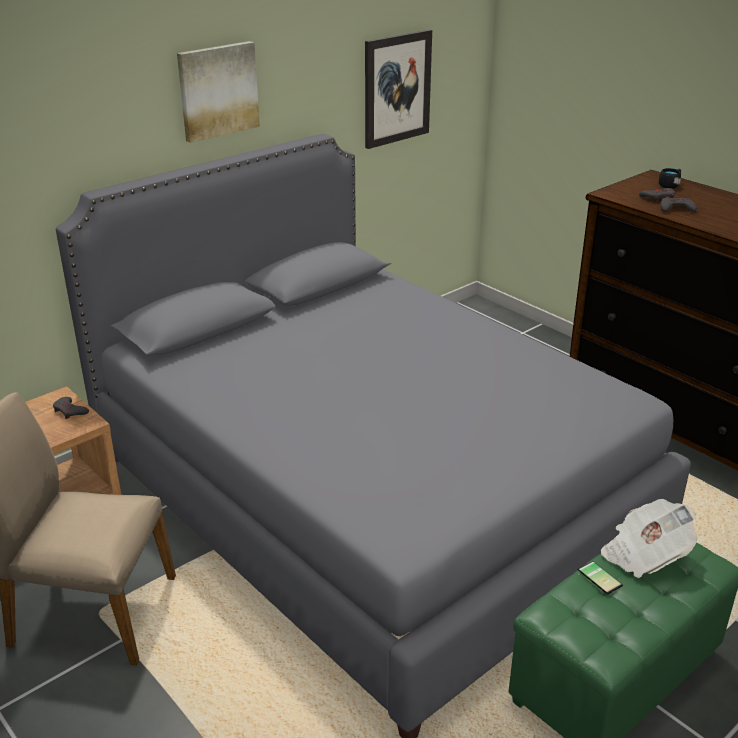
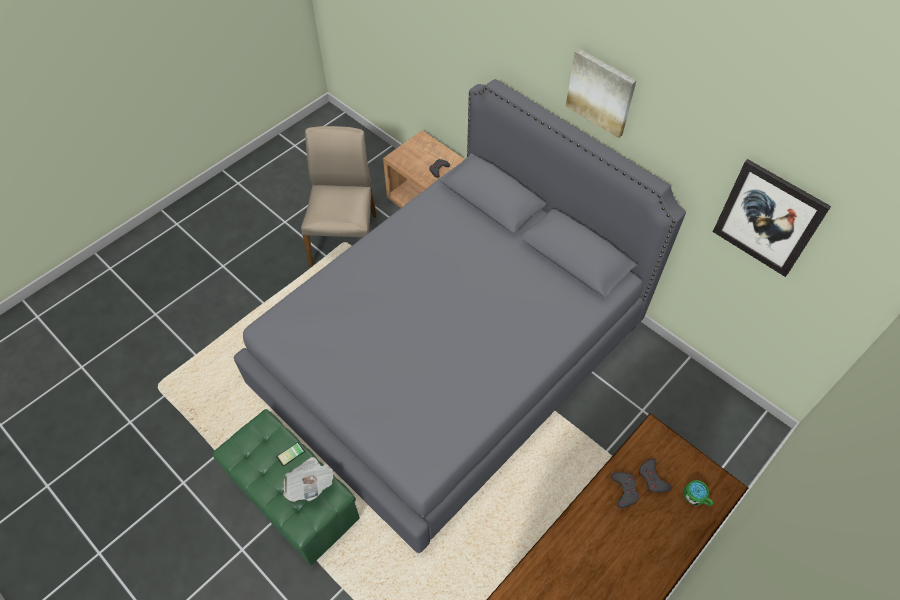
camera: 85 degrees right, 25 degrees up
black mug [659,168,681,189] -> green mug [684,480,713,506]

